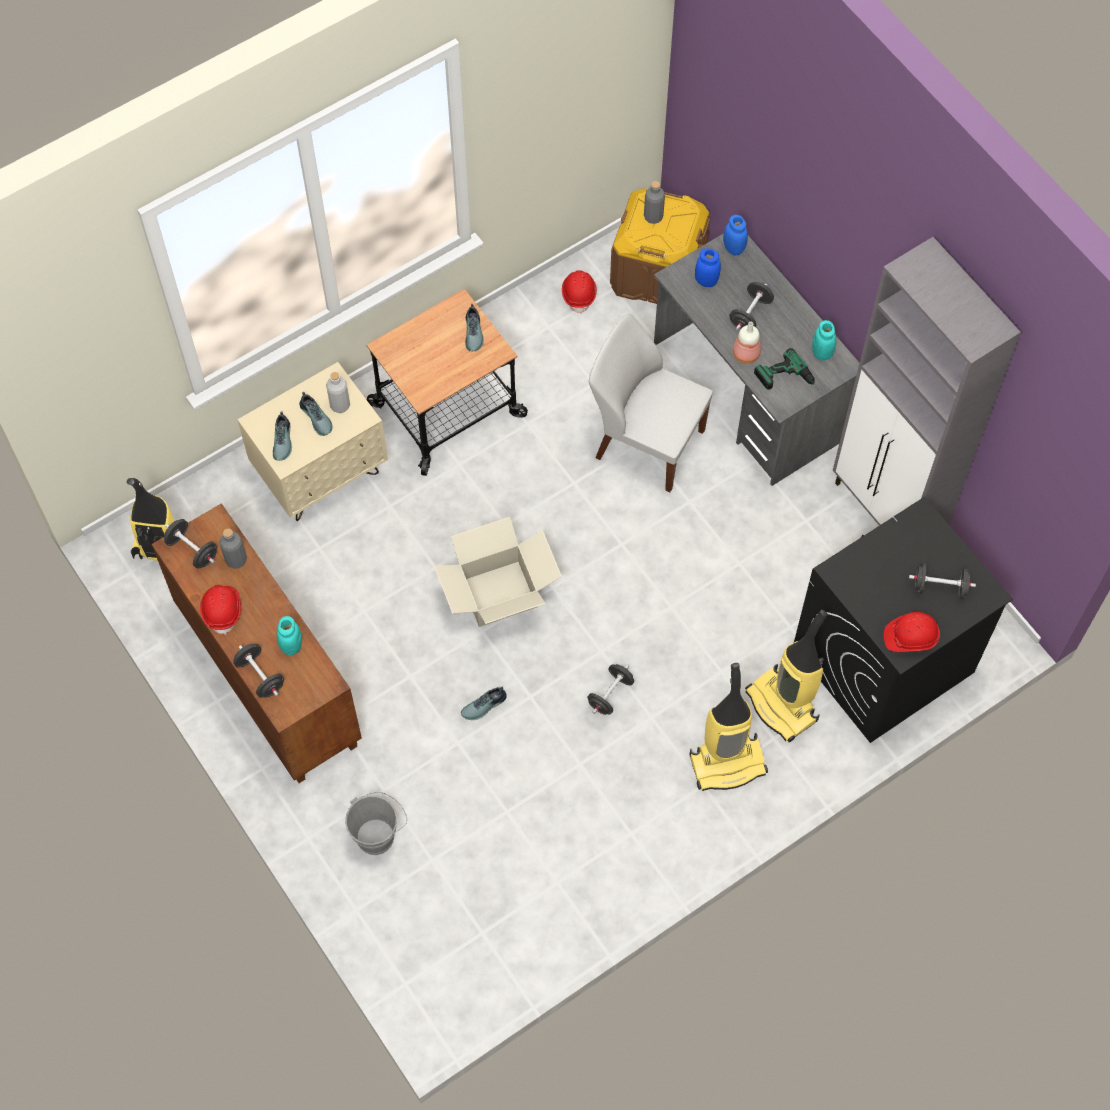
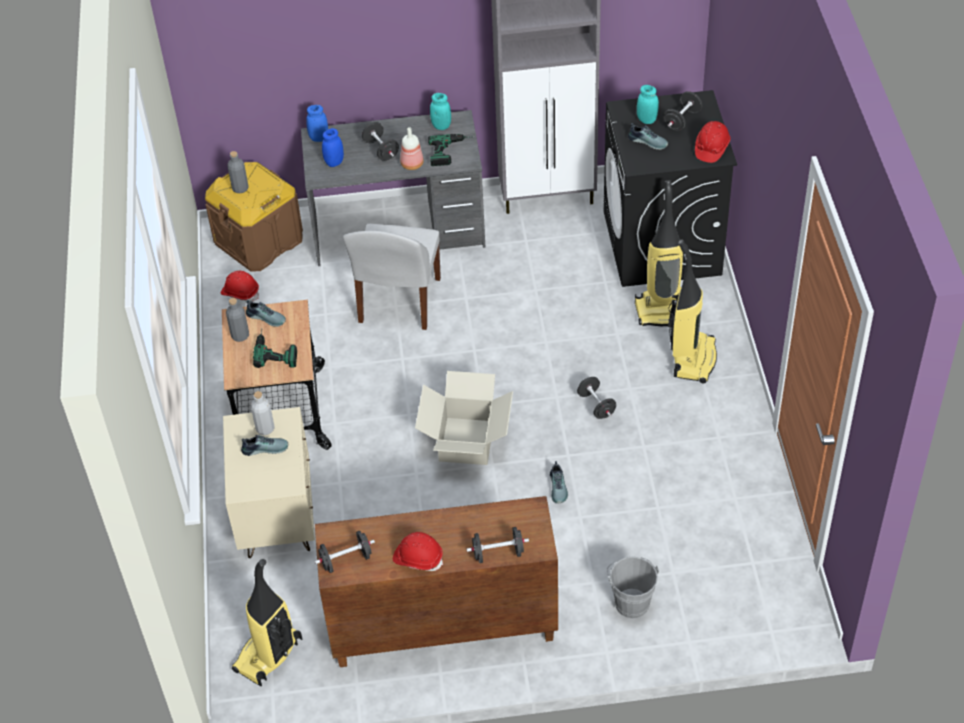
camera: 60 degrees left, 15 degrees down
grey bottle [220,529,247,569] -> grey bottle moved to [226,298,249,342]
shoe [273,412,292,461] -> shoe moved to [628,123,668,150]
turquoise jar [277,616,302,655] -> turquoise jar moved to [637,85,659,124]
white chair [589,314,713,492] -> white chair turned 45 degrees counterclockwise [343,224,441,330]
none -> power drill [253,329,297,368]

